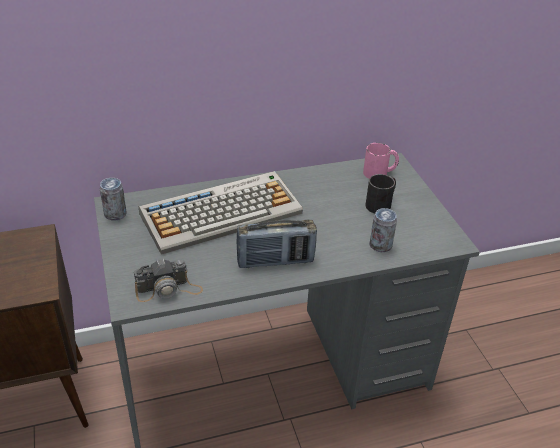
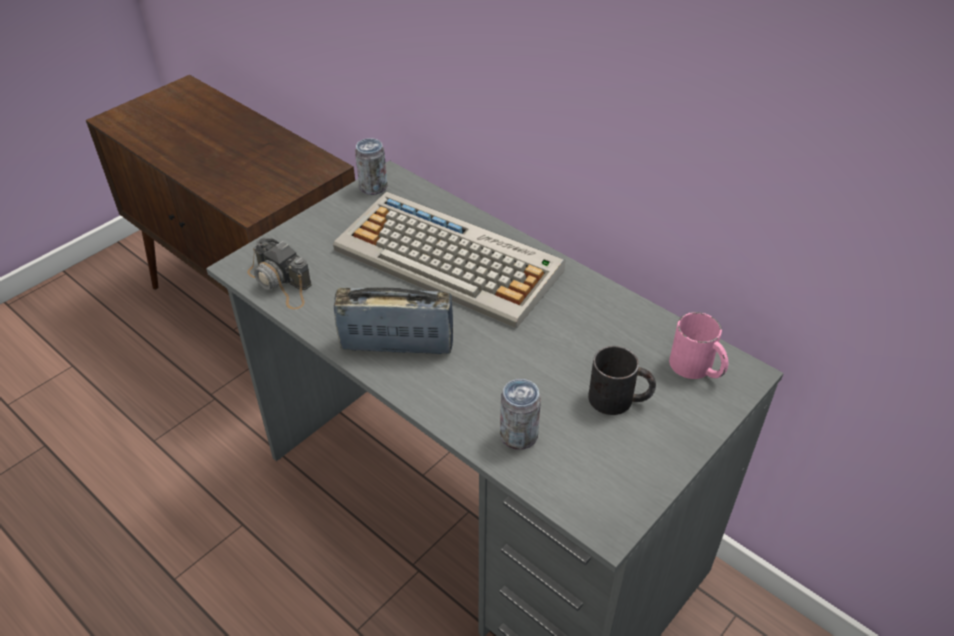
camera: 60 degrees right, 5 degrees up
radio [236,220,317,268] -> radio turned 135 degrees clockwise [334,287,453,354]

